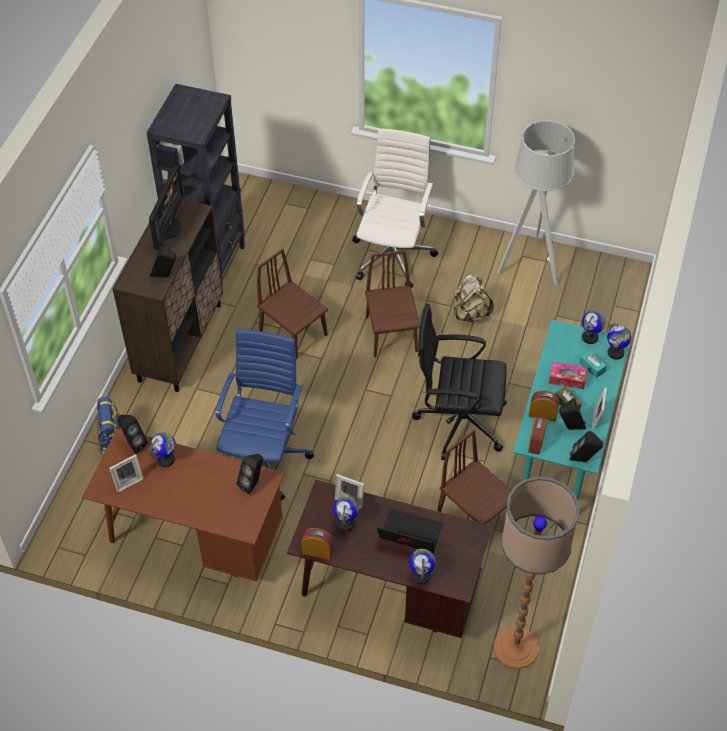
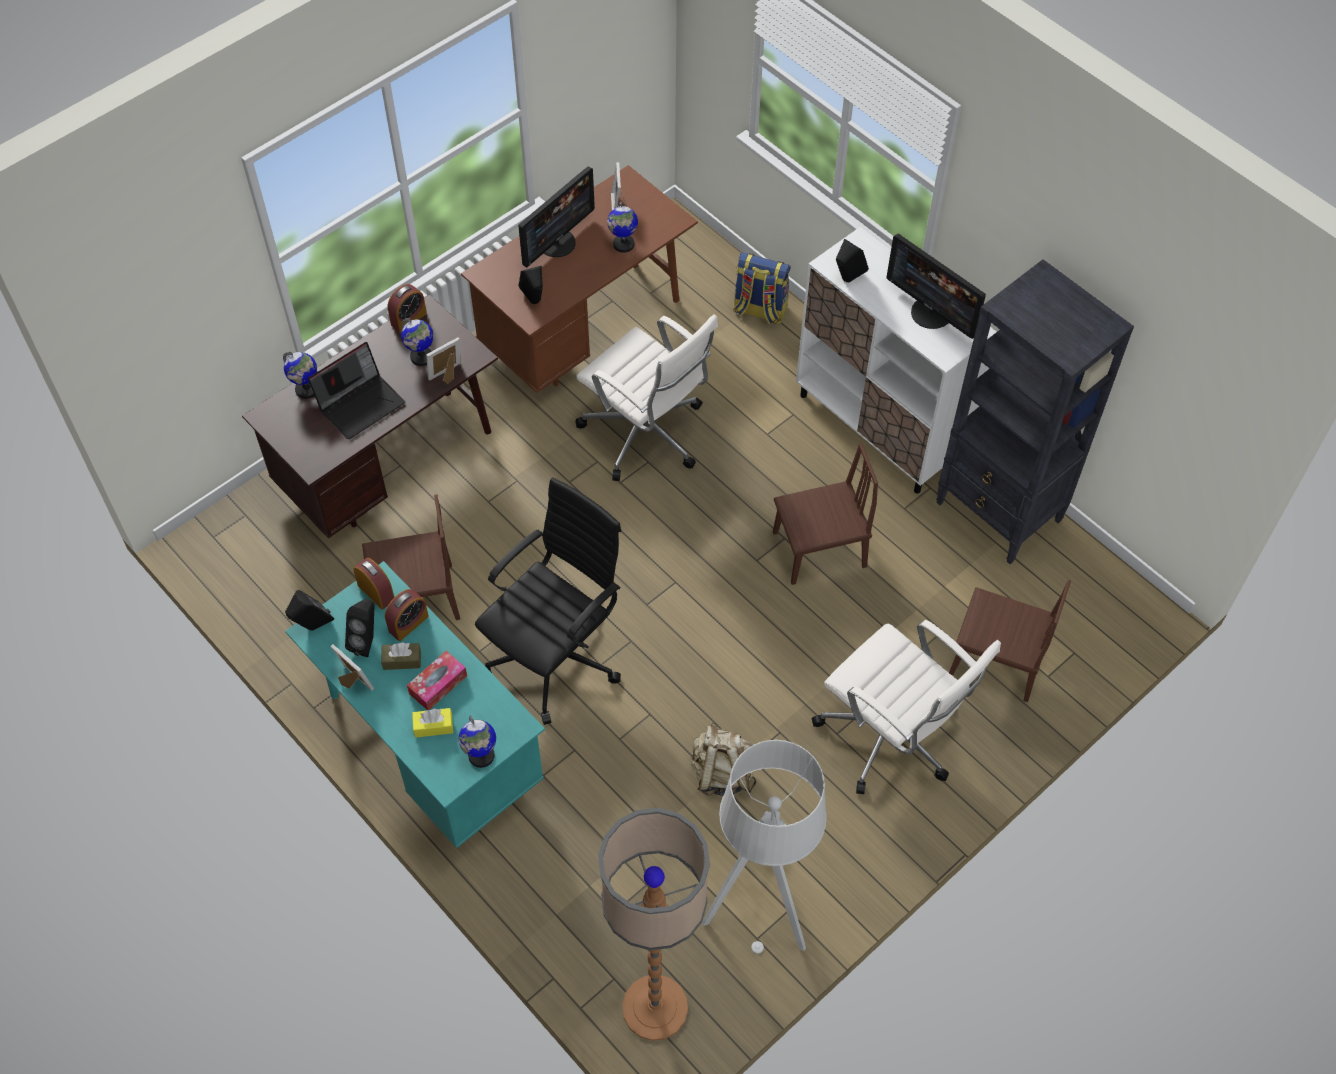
camera: 120 degrees right, 5 degrees up
brown cabinet [112,199,223,392] -> white cabinet [796,227,996,494]
black speaker [117,415,148,454] -> none
blue office chair [215,329,314,501] -> white office chair [575,314,718,481]
brown chair [365,250,420,357] -> brown chair moved to [949,580,1071,702]
floor lamp [494,476,580,669] -> floor lamp moved to [598,808,710,1041]
turquoise tissue box [579,351,607,378] -> yellow tissue box [412,708,453,738]
globe [607,323,631,359] -> none
none -> monitor [518,167,595,267]

